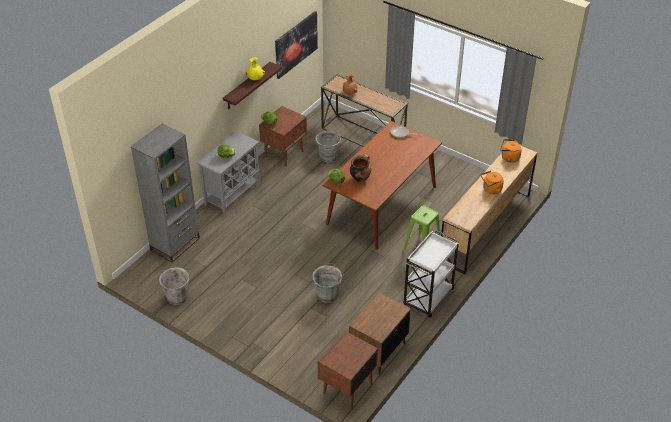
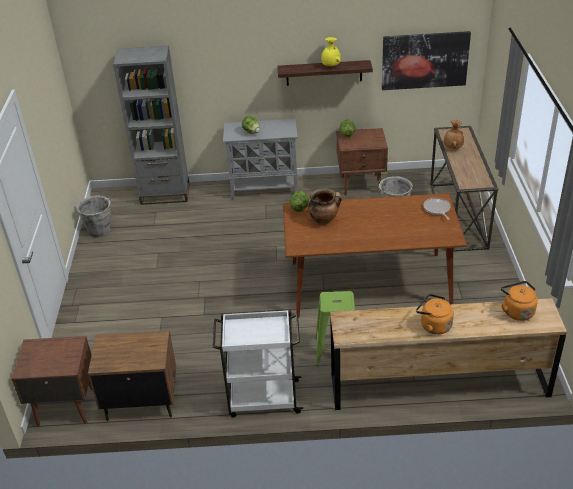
camera: 55 degrees right, 5 degrees down
grey bucket [313,263,344,303] -> none

